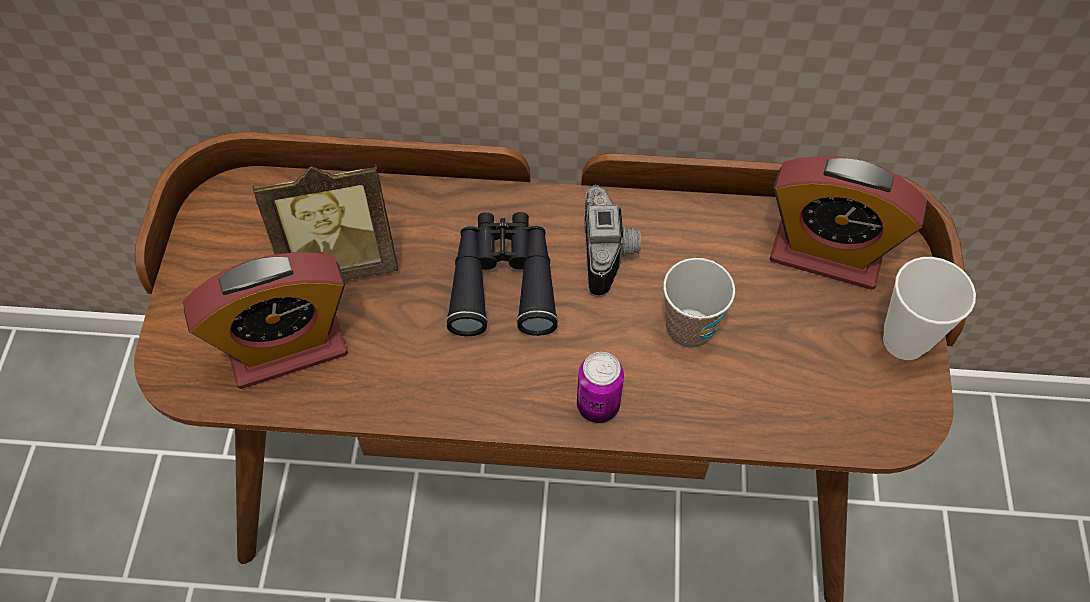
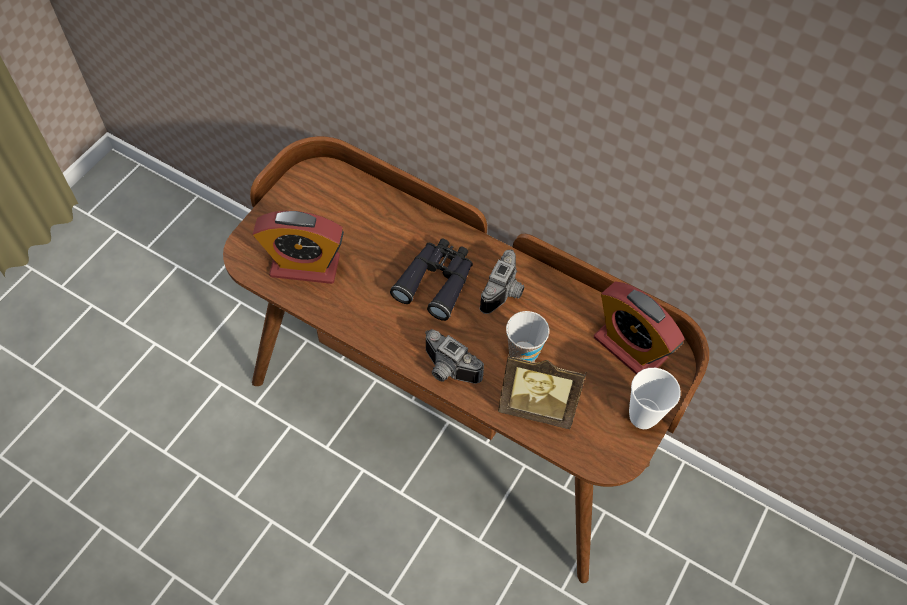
camera: 25 degrees right, 0 degrees up
picture frame [252,164,398,281] -> picture frame moved to [498,354,586,429]
can [577,352,624,423] -> camera [425,329,484,384]

